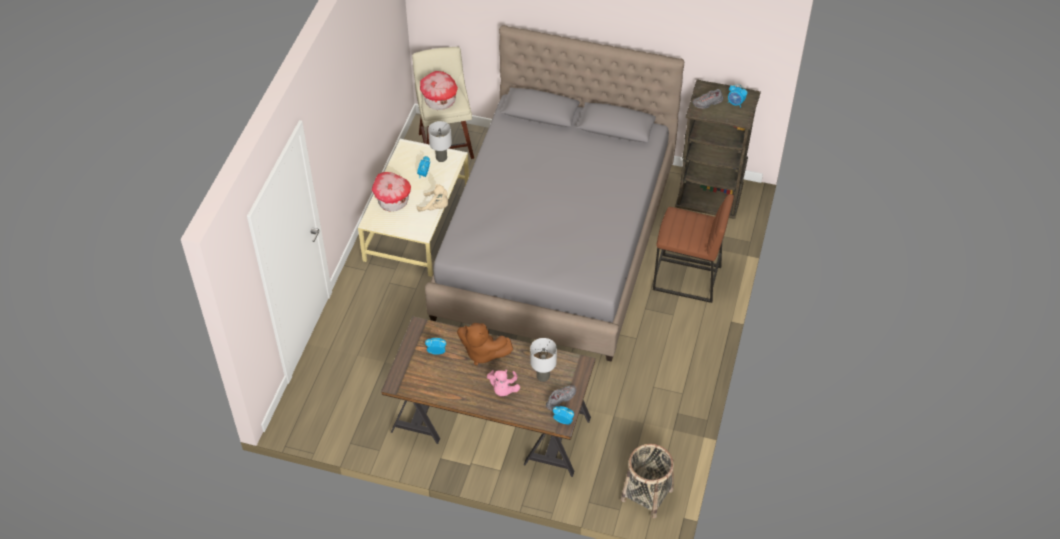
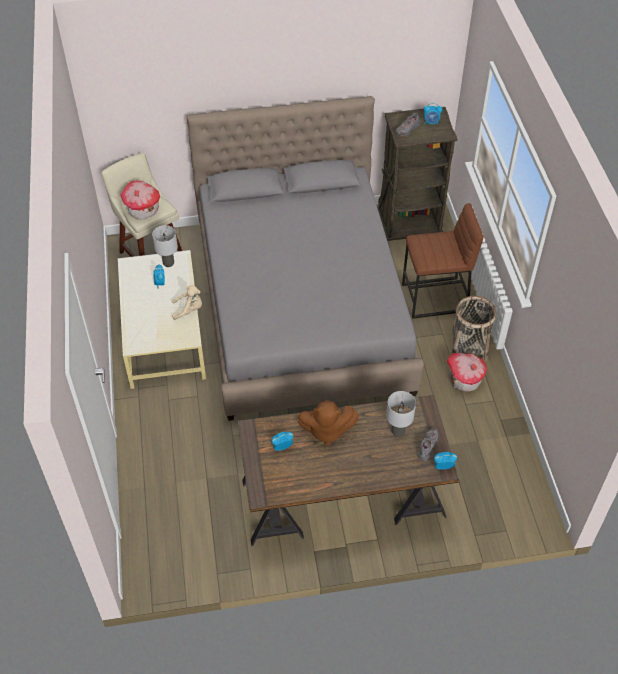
camera: 25 degrees left, 0 degrees up
toy house [372,172,411,212] -> toy house moved to [447,353,487,392]
pink plush toy [487,370,520,396] -> none
basket [621,444,674,518] -> basket moved to [451,296,497,362]

